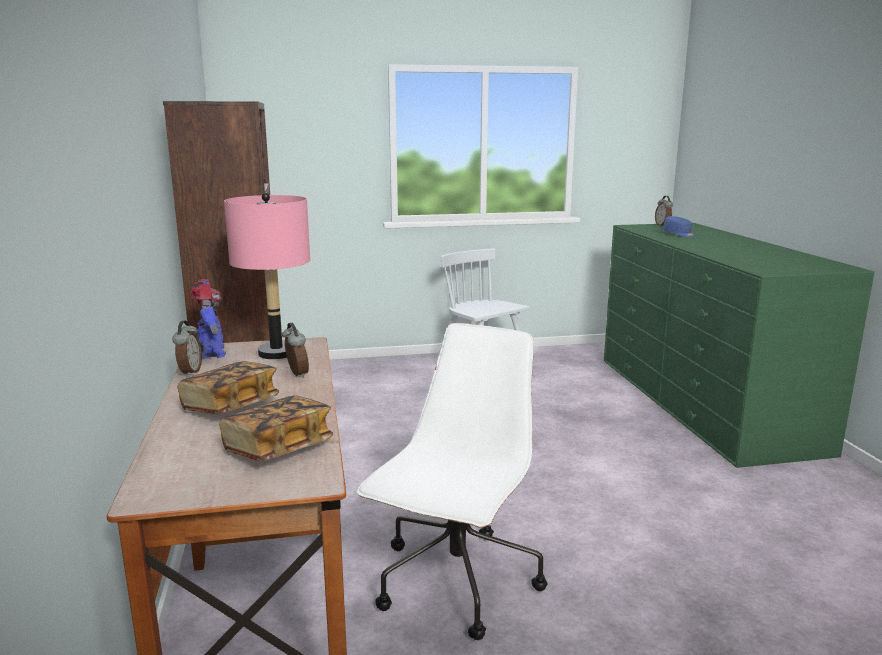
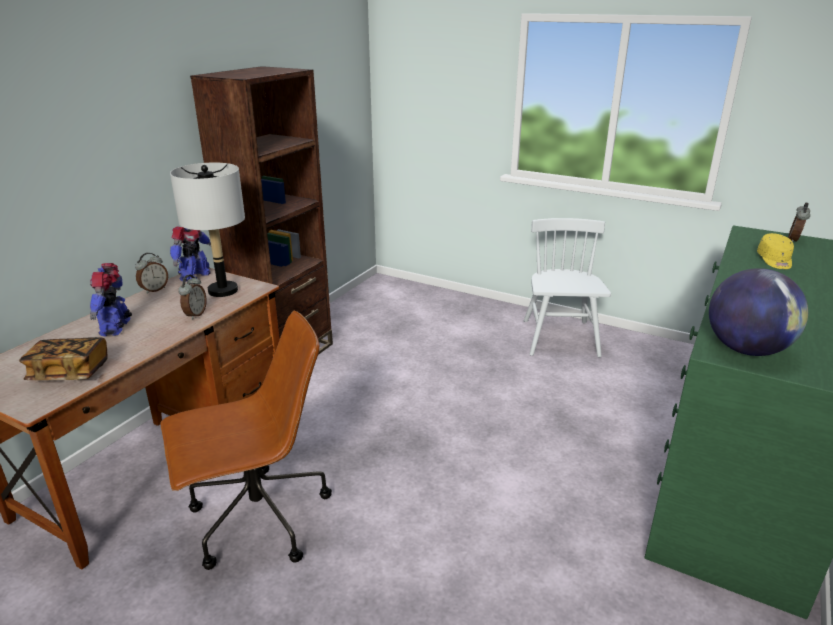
camera: 40 degrees right, 10 degrees up
book [178,361,279,414] -> toy robot [90,263,132,336]
pink table lamp [224,193,310,359] -> grey table lamp [170,163,245,297]
white office chair [357,323,548,640] -> brown office chair [161,311,332,570]
blue cap [663,216,696,237] -> yellow cap [757,233,794,269]
none -> globe [709,268,808,356]

